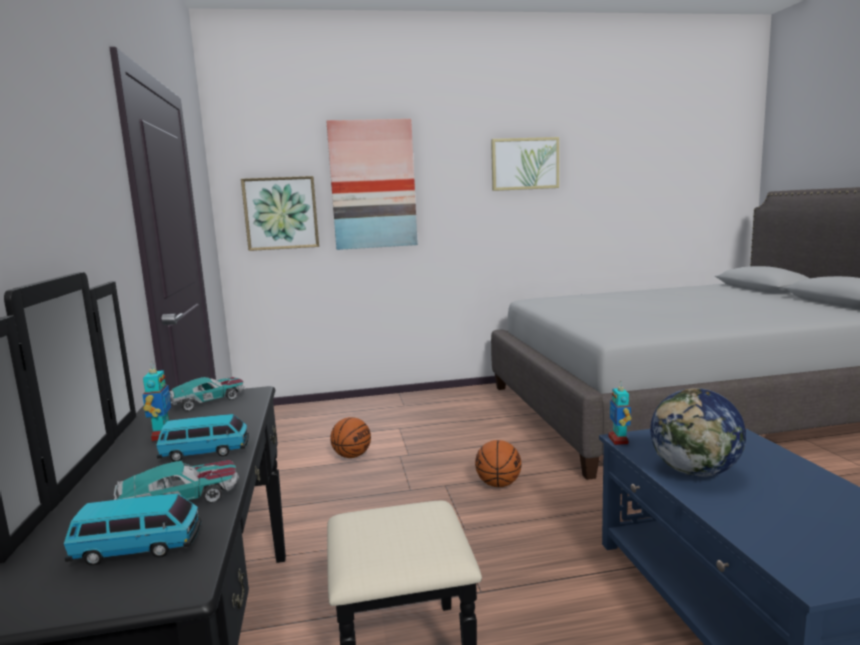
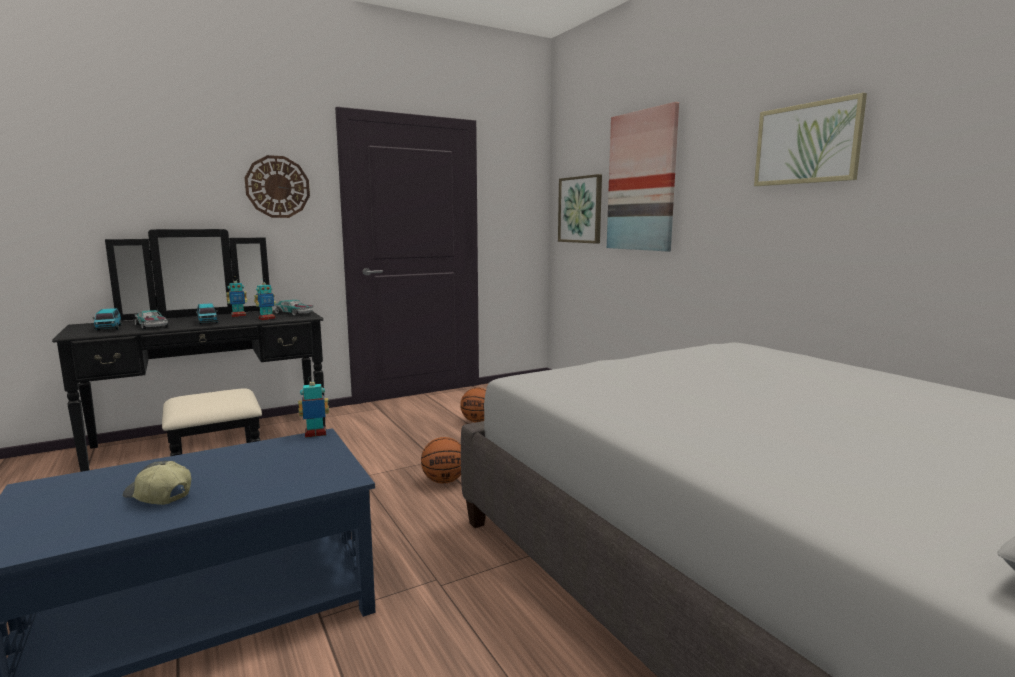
camera: 70 degrees right, 0 degrees up
globe [650,388,746,477] -> none
none -> cap [123,461,191,505]
none -> wall clock [245,155,310,218]
none -> toy robot [254,280,276,320]

